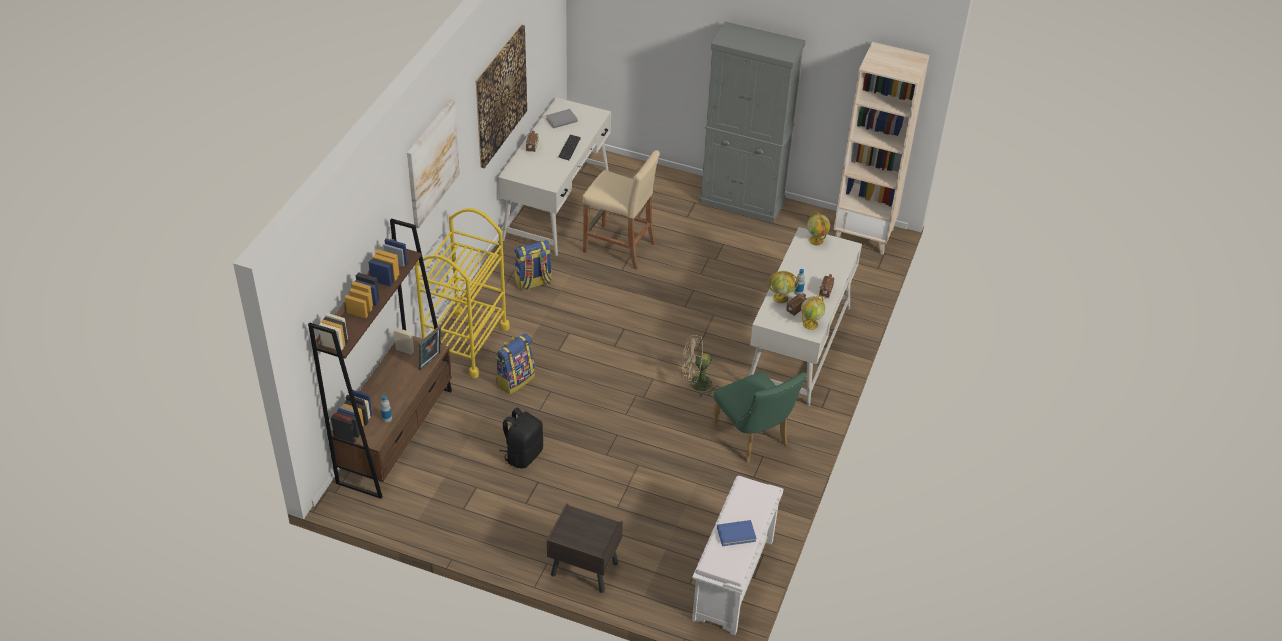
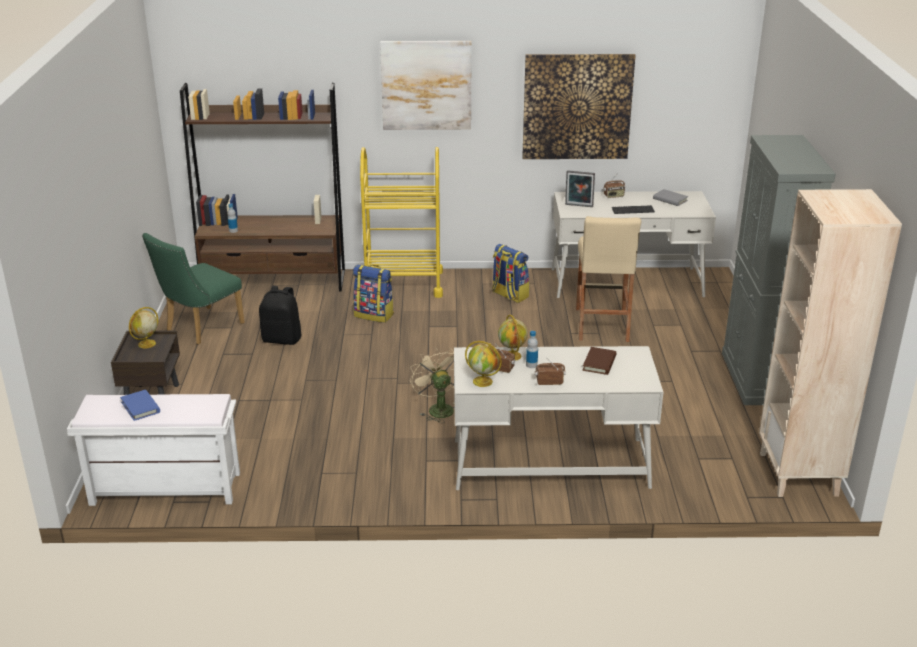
camera: 70 degrees right, 15 degrees down
picture frame [419,326,441,370] -> picture frame moved to [565,170,595,207]
green chair [712,371,806,463] -> green chair moved to [142,233,245,345]
globe [807,211,830,245] -> globe moved to [129,307,158,348]
none -> brown book [582,347,616,375]

